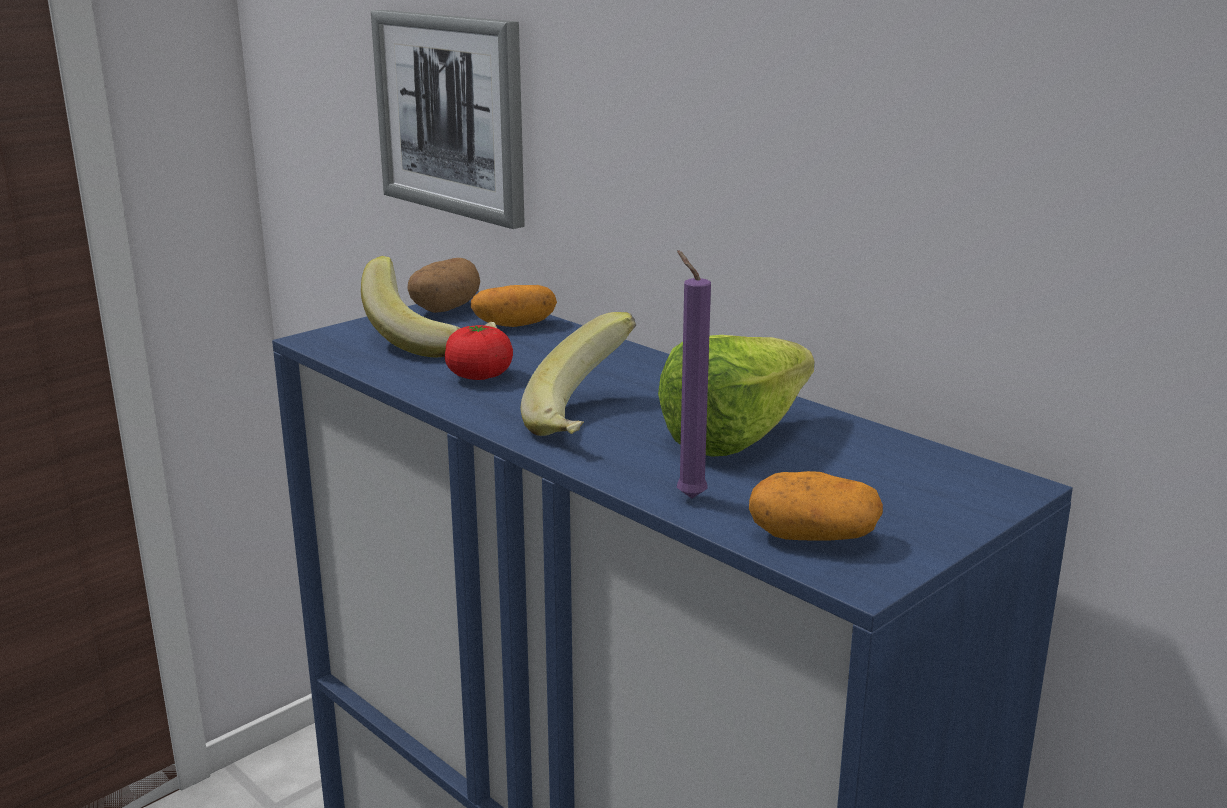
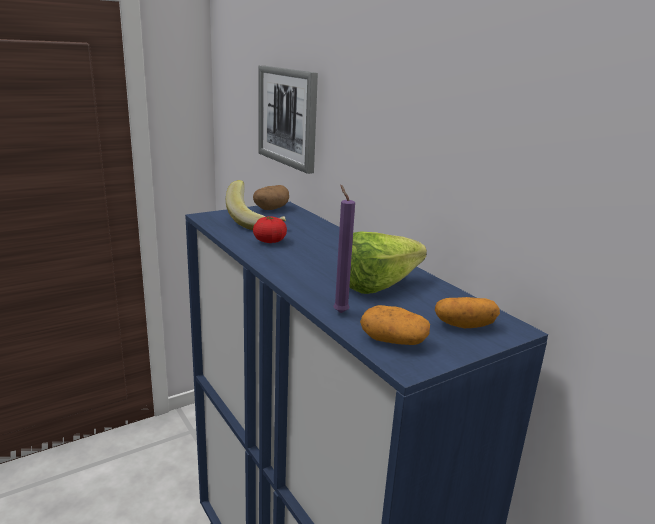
camera: 10 degrees right, 0 degrees up
potato [471,285,557,327] -> potato moved to [435,297,500,328]
banana [521,312,636,436] -> none

